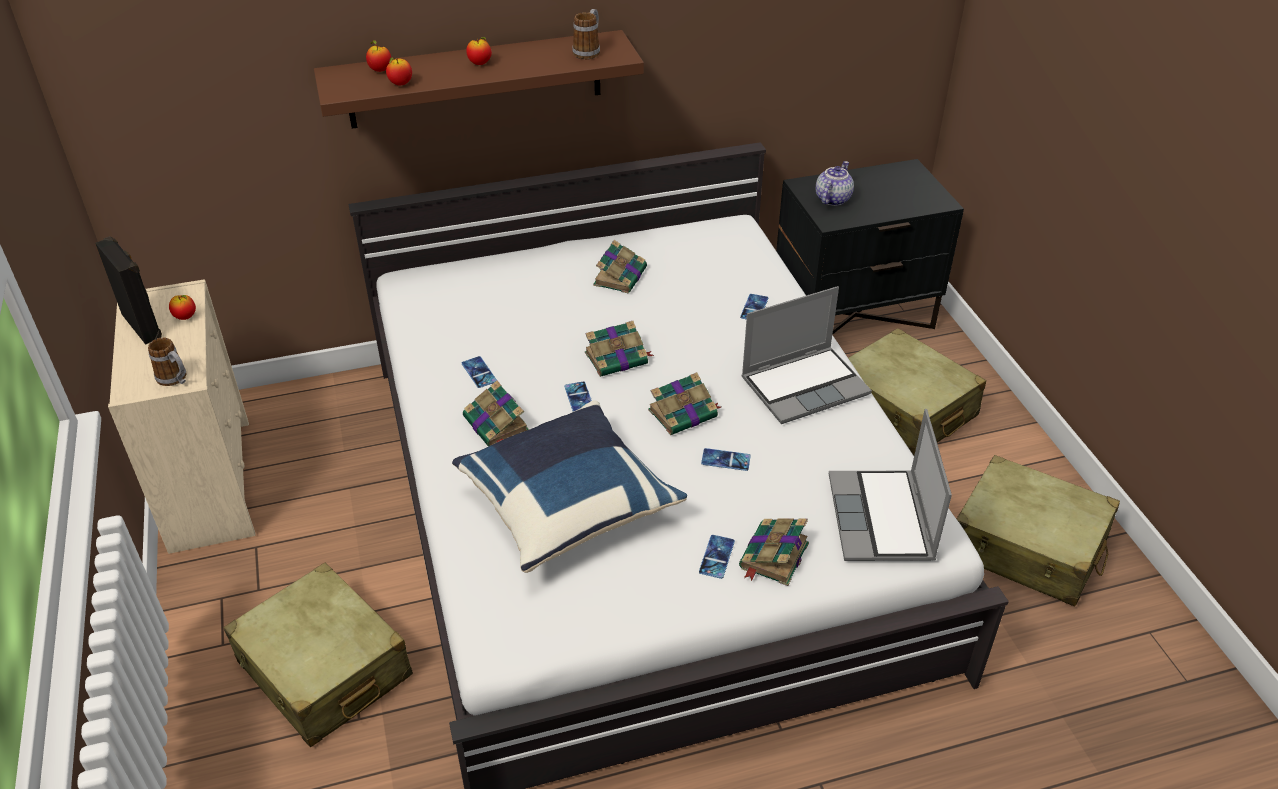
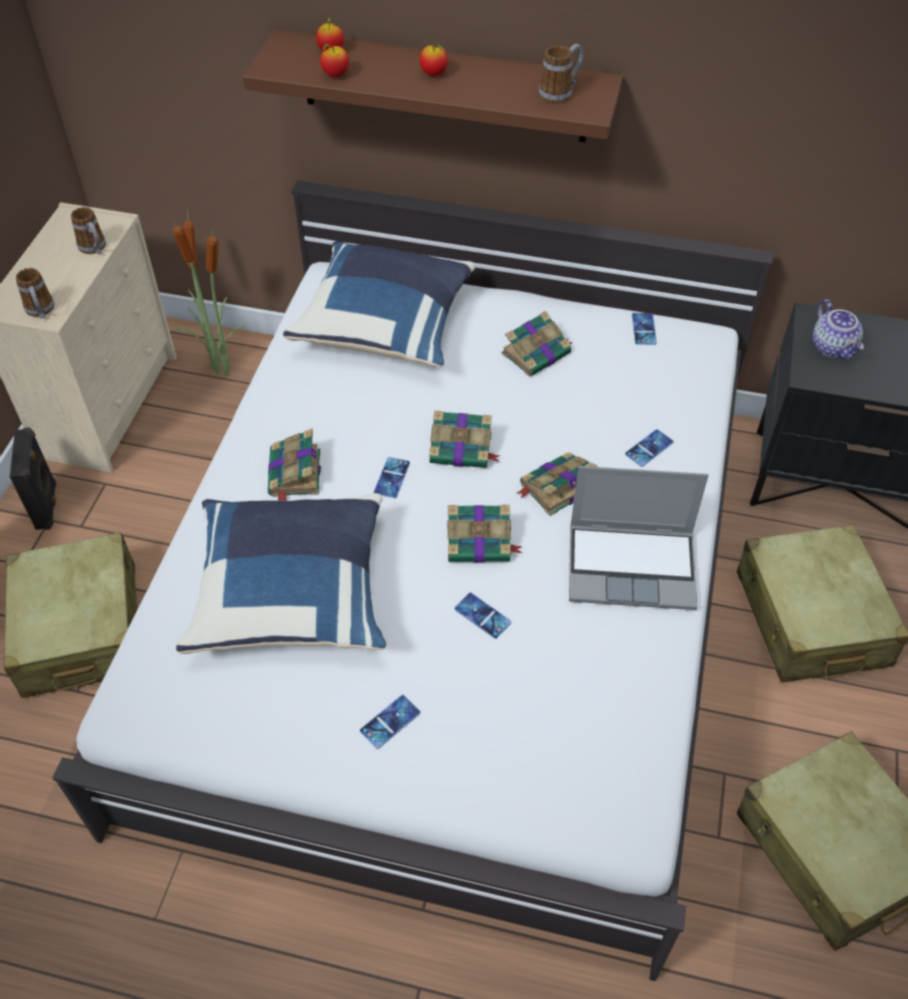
camera: 30 degrees right, 10 degrees up
black speaker [95,236,162,345] -> black speaker moved to [10,427,56,530]
apple [169,295,196,320] -> mug [71,207,106,254]
phone [462,356,497,388] -> phone moved to [632,313,657,345]
book [739,518,809,586] -> book moved to [517,452,597,516]
teapot [816,161,854,206] -> teapot turned 105 degrees clockwise [813,299,864,360]
laptop [829,409,952,561] -> none
none -> potted plant [173,211,244,376]
none -> blue pillow [283,241,476,367]

